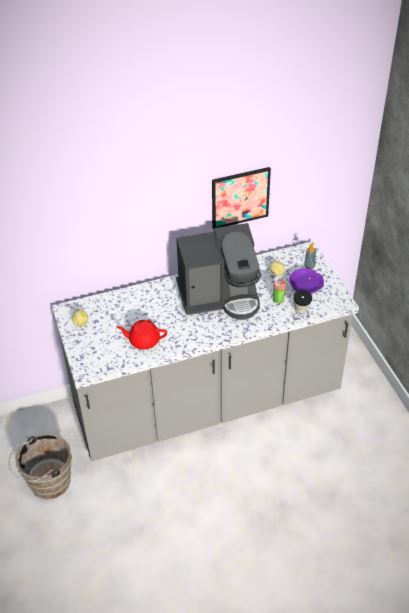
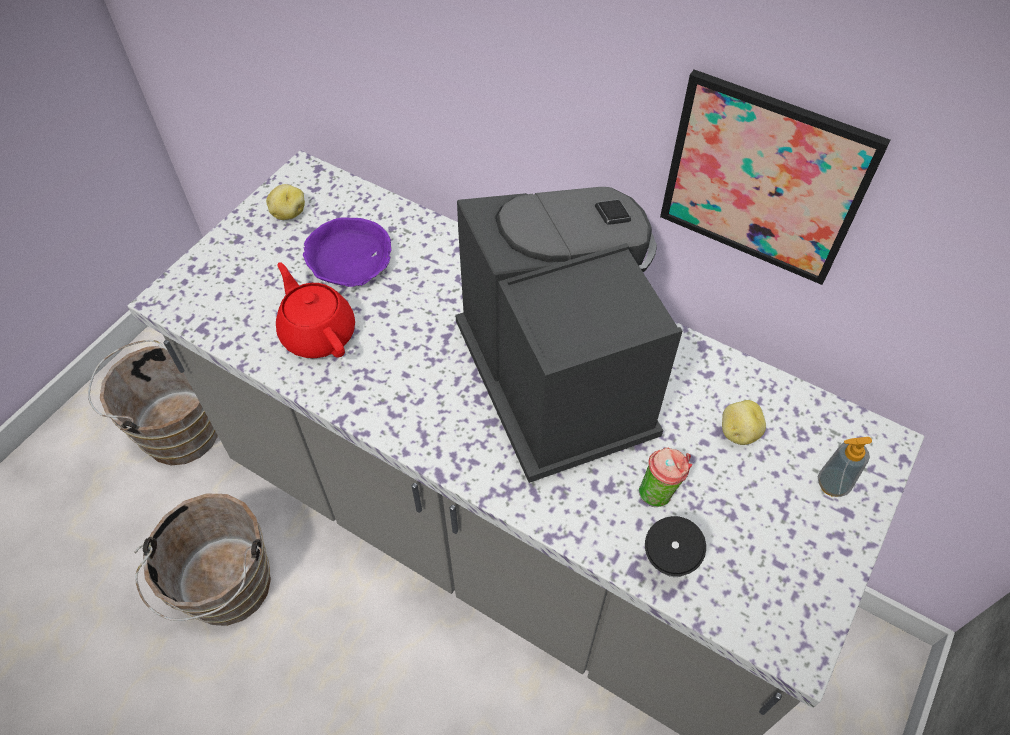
camera: 50 degrees right, 10 degrees up
coffee machine [176,223,261,320] -> coffee machine turned 150 degrees counterclockwise [455,187,682,483]
purple bowl [289,268,324,294] -> purple bowl moved to [303,217,391,287]
none -> brown bucket [134,494,271,626]

